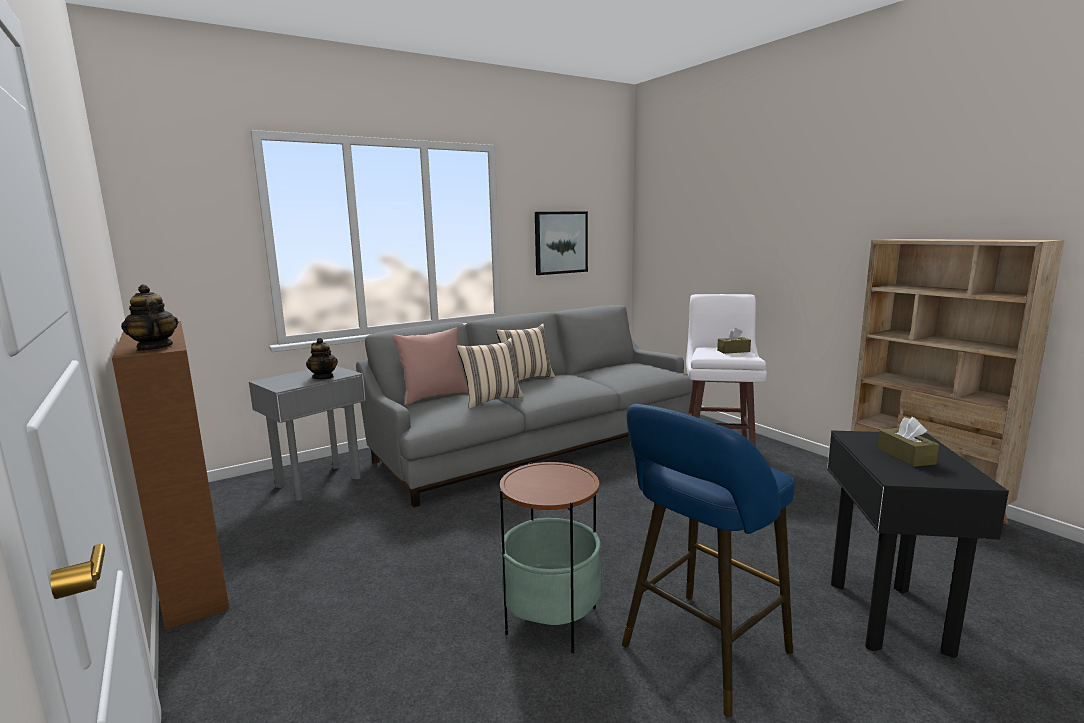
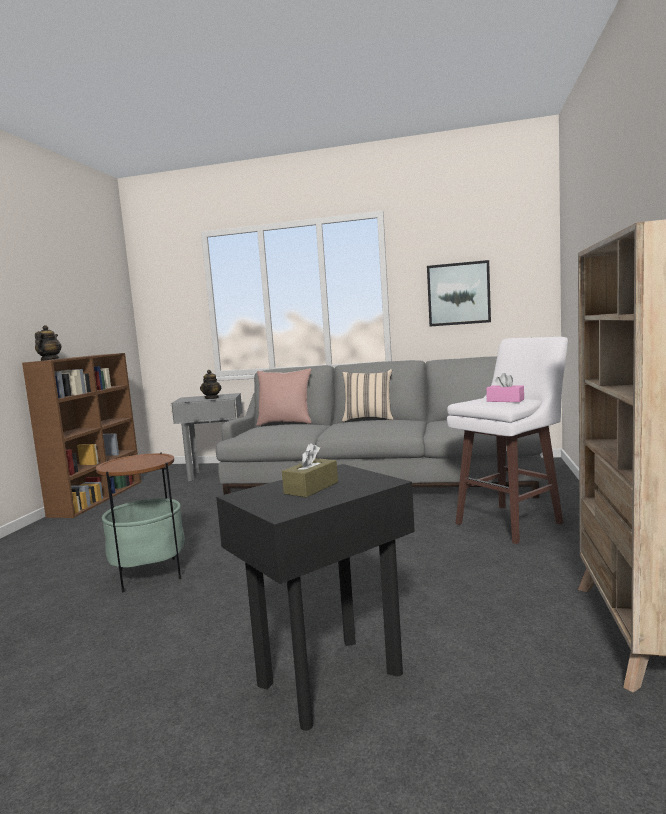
camera: 45 degrees right, 5 degrees down
beige pillow [457,338,524,408] -> none
blue stool [622,404,794,717] -> none
brown tissue box [717,328,751,354] -> pink tissue box [486,373,524,402]

